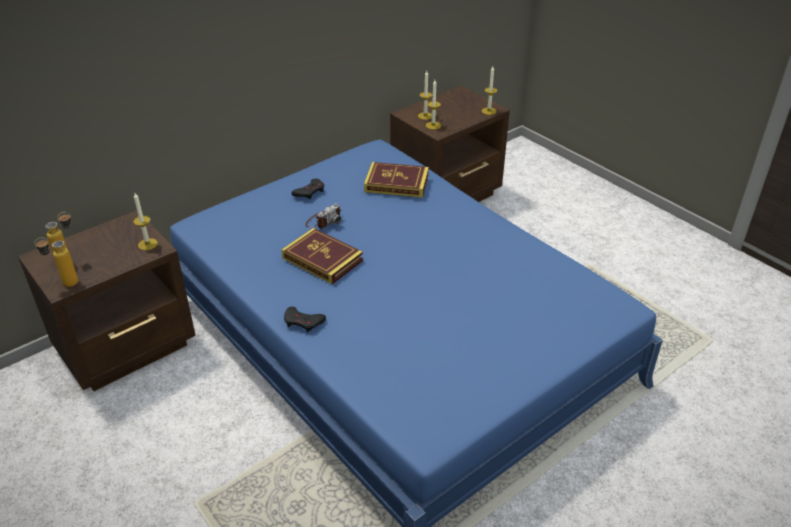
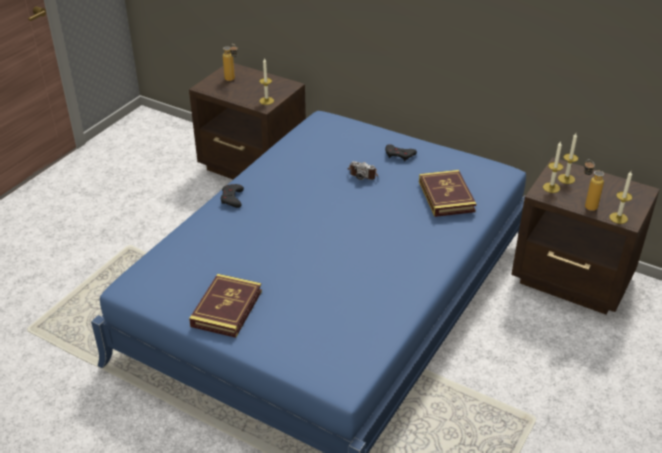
camera: 70 degrees right, 0 degrees up
bottle [34,238,78,287] -> bottle moved to [584,160,604,211]
book [281,228,363,284] -> book moved to [189,274,262,338]

